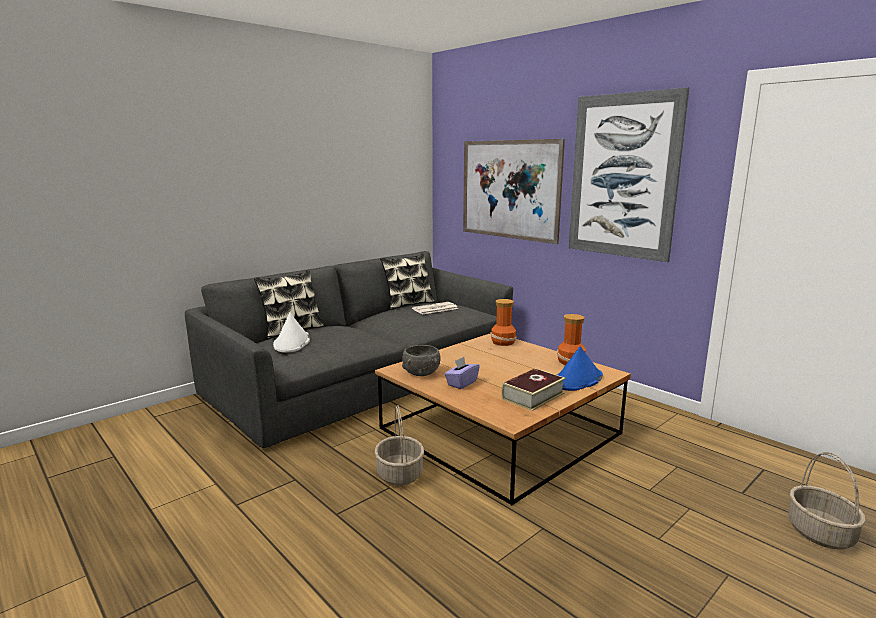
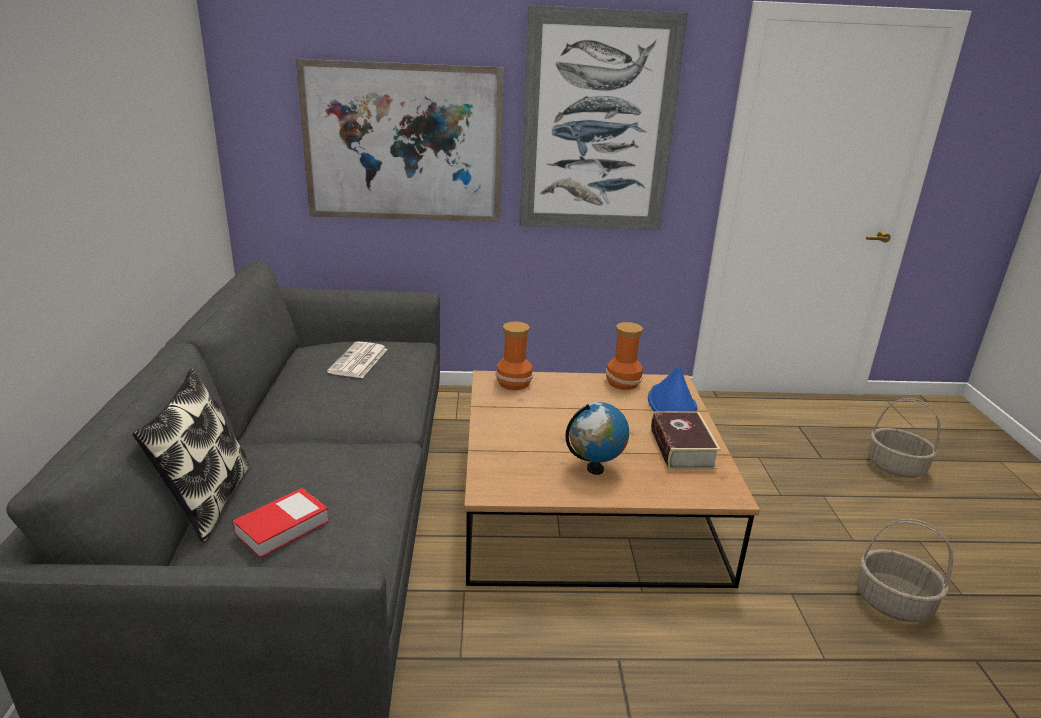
camera: 50 degrees left, 10 degrees up
white hat [273,312,310,353] -> book [232,488,329,558]
basket [375,405,424,486] -> basket moved to [857,519,953,622]
pillow [380,253,434,310] -> none
grey bowl [402,345,441,376] -> none
purple tissue box [445,357,480,389] -> globe [565,402,629,475]

